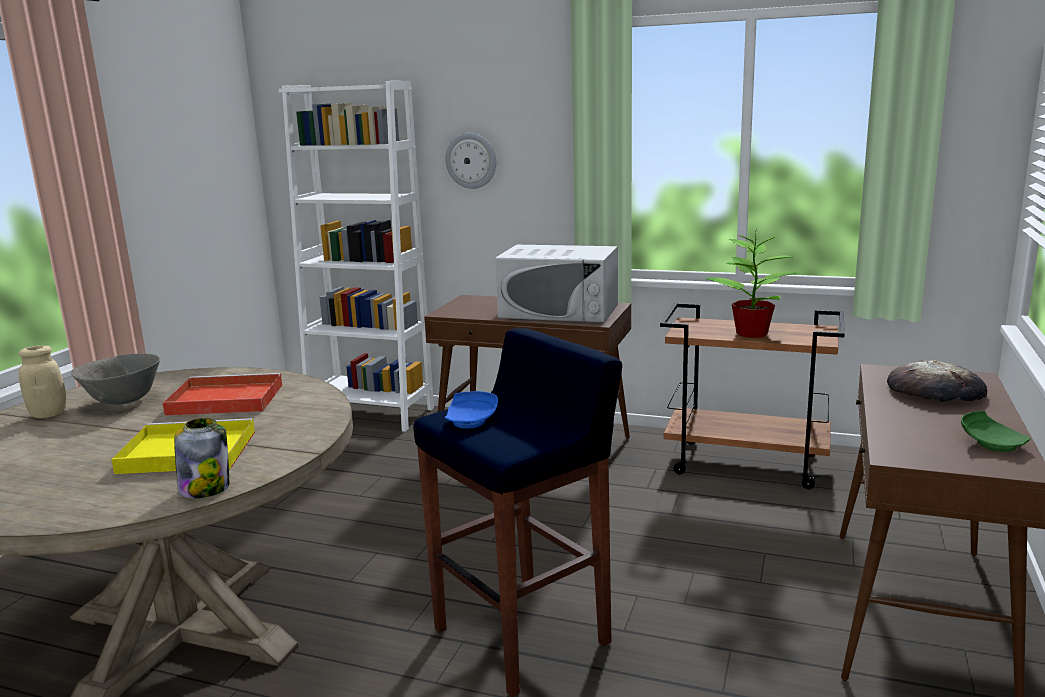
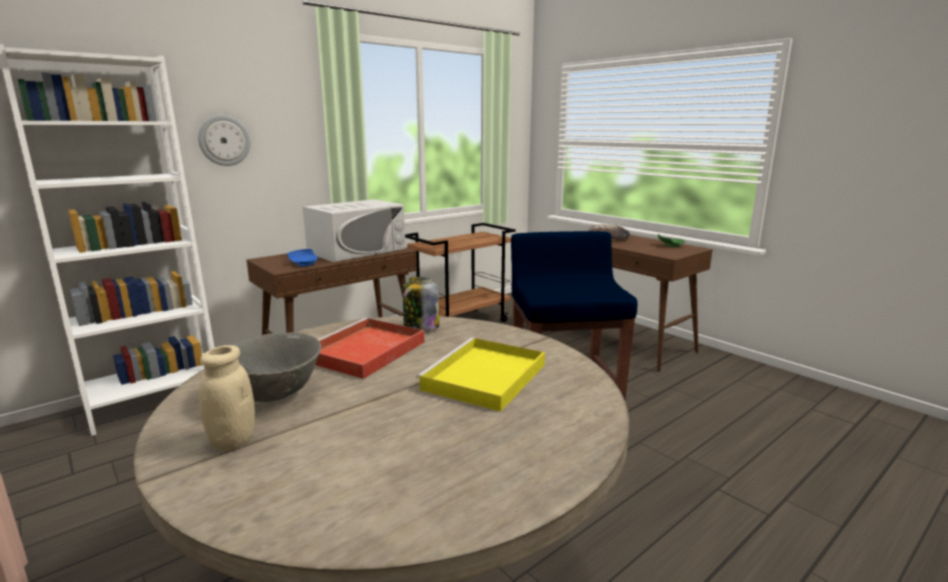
camera: 60 degrees left, 0 degrees up
jar [174,418,230,498] -> jar moved to [403,277,439,331]
blue plate [444,391,498,428] -> blue plate moved to [288,249,318,266]
potted plant [705,227,800,338] -> none

